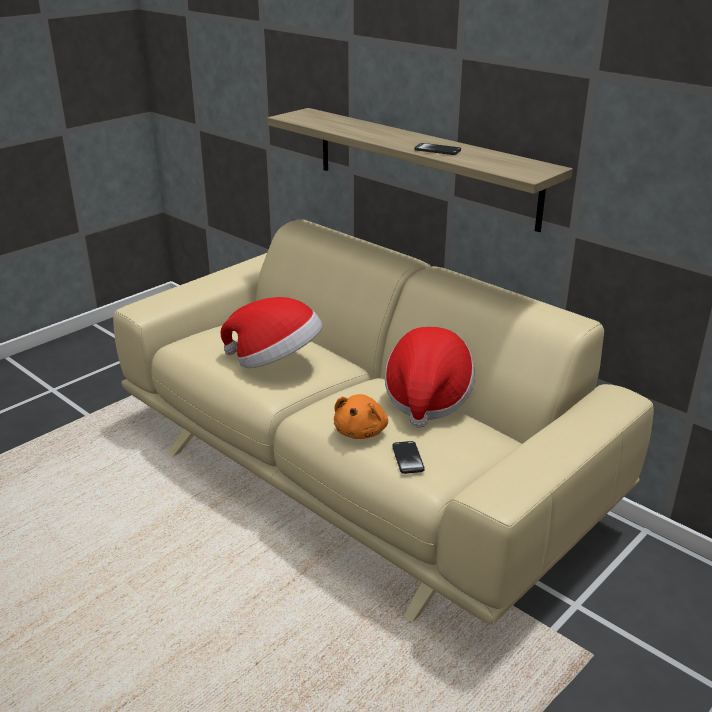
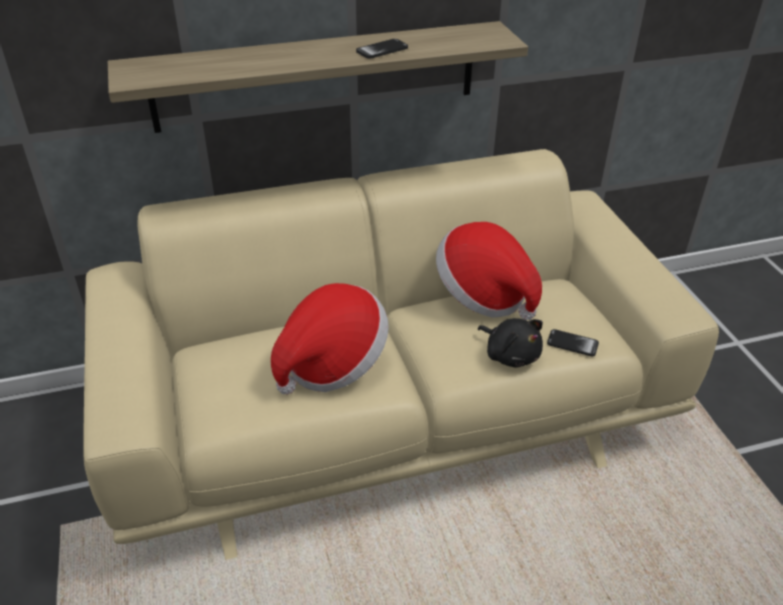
camera: 60 degrees left, 10 degrees up
orange plush toy [334,394,388,439] -> black plush toy [478,318,543,367]

